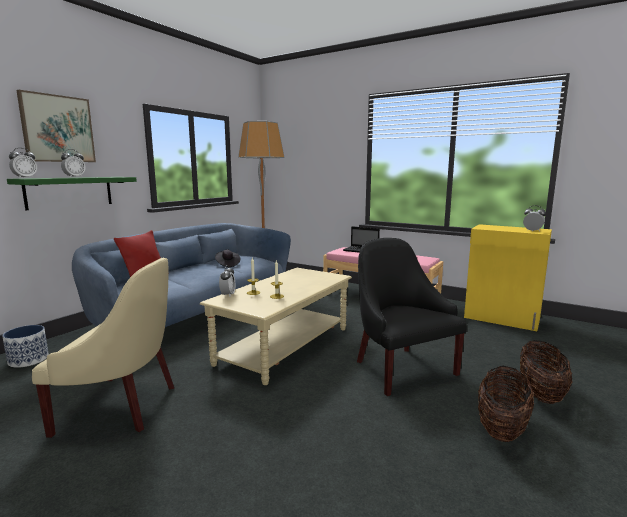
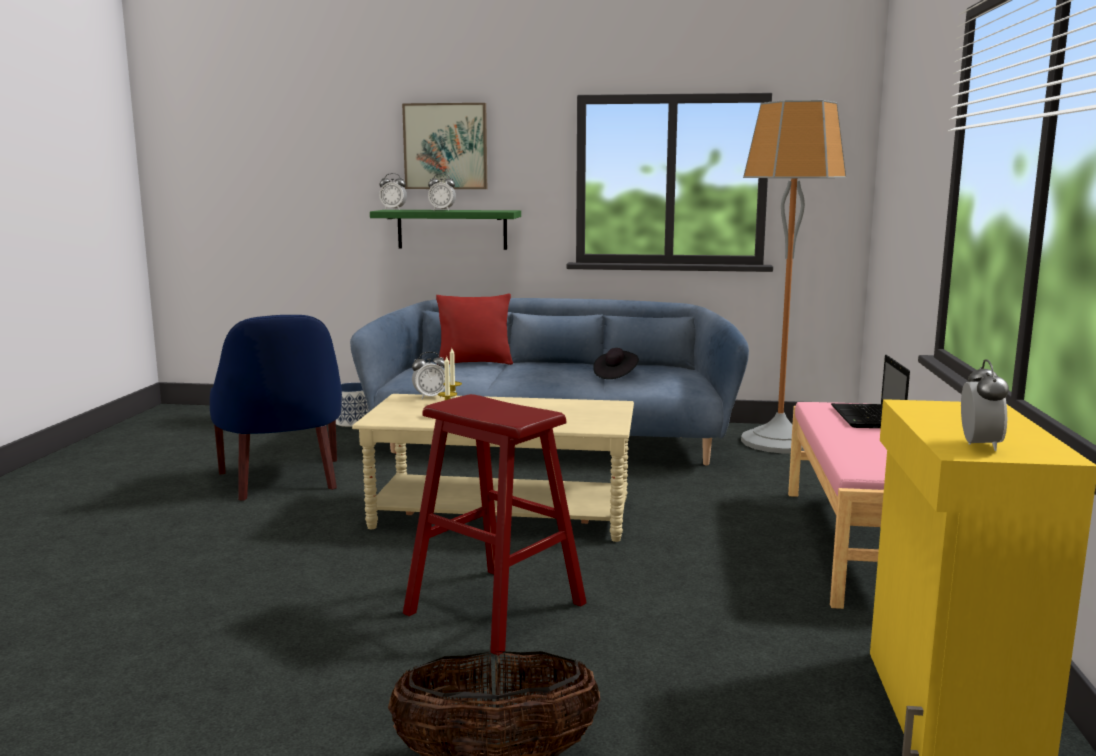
camera: 65 degrees right, 0 degrees up
beige armchair [32,258,174,438] -> blue armchair [210,315,342,501]
black armchair [357,238,467,396] -> red stool [403,394,587,656]
basket [478,366,534,442] -> none

